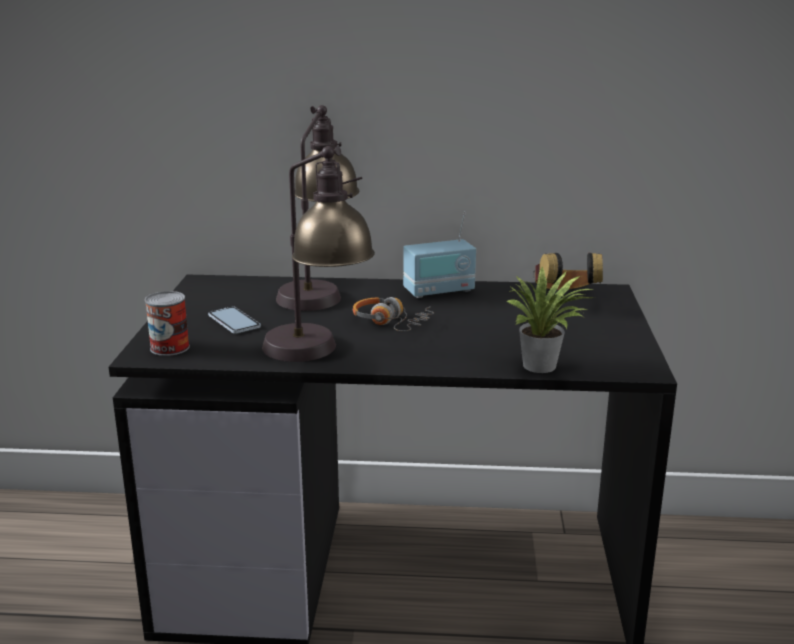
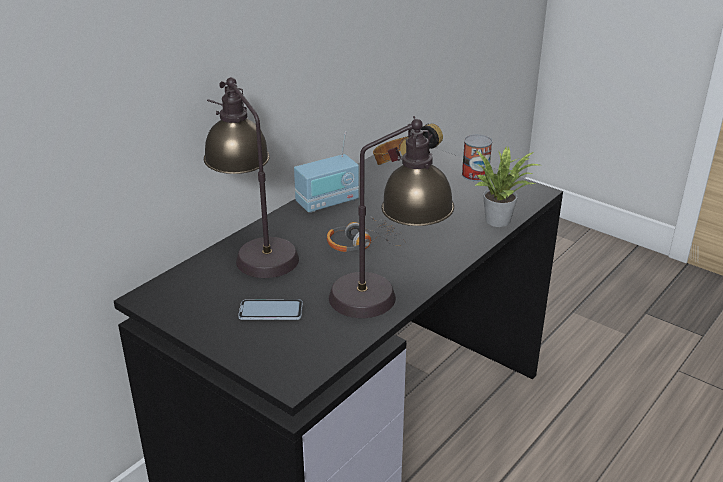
camera: 55 degrees left, 10 degrees up
can [145,291,190,356] -> can moved to [462,134,493,182]
radio [403,212,476,298] -> radio turned 45 degrees clockwise [294,131,359,213]

